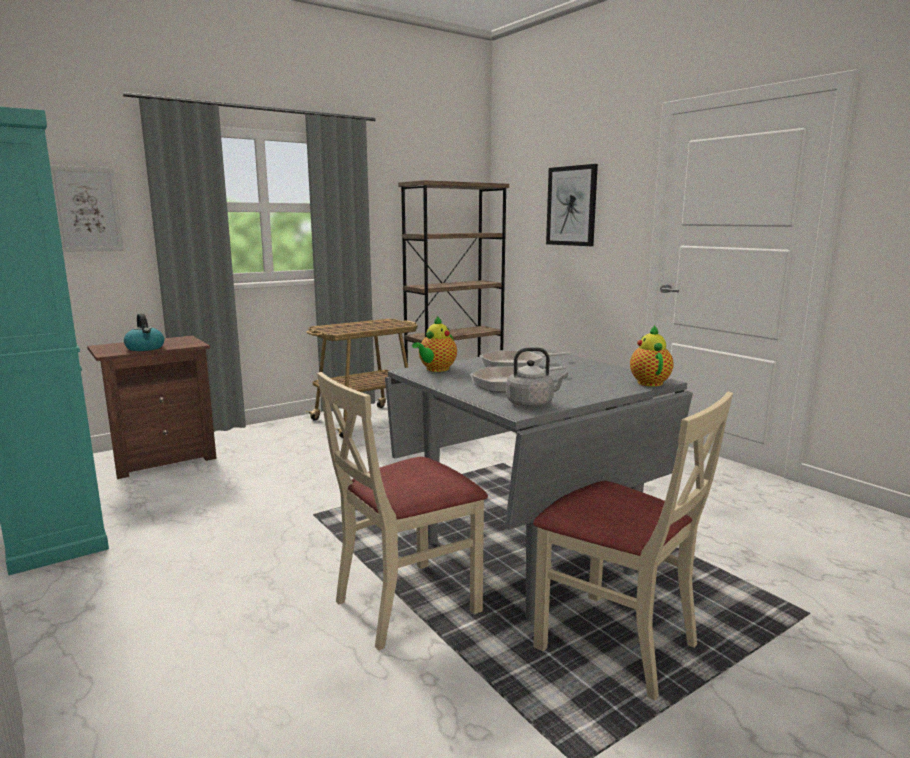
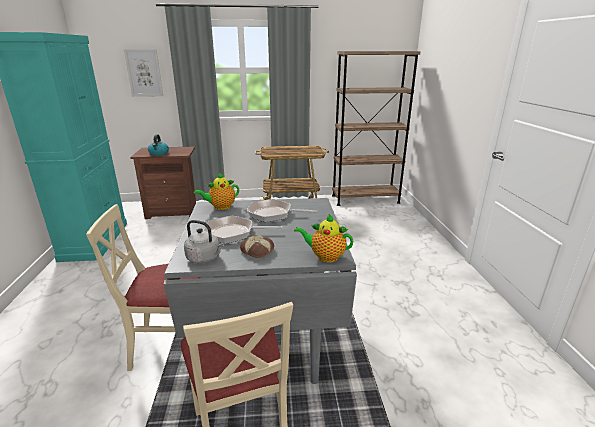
camera: 30 degrees right, 10 degrees up
picture [546,164,598,246] -> none
teapot [630,324,674,387] -> teapot turned 105 degrees counterclockwise [294,214,353,263]
none -> bread [240,235,274,258]

